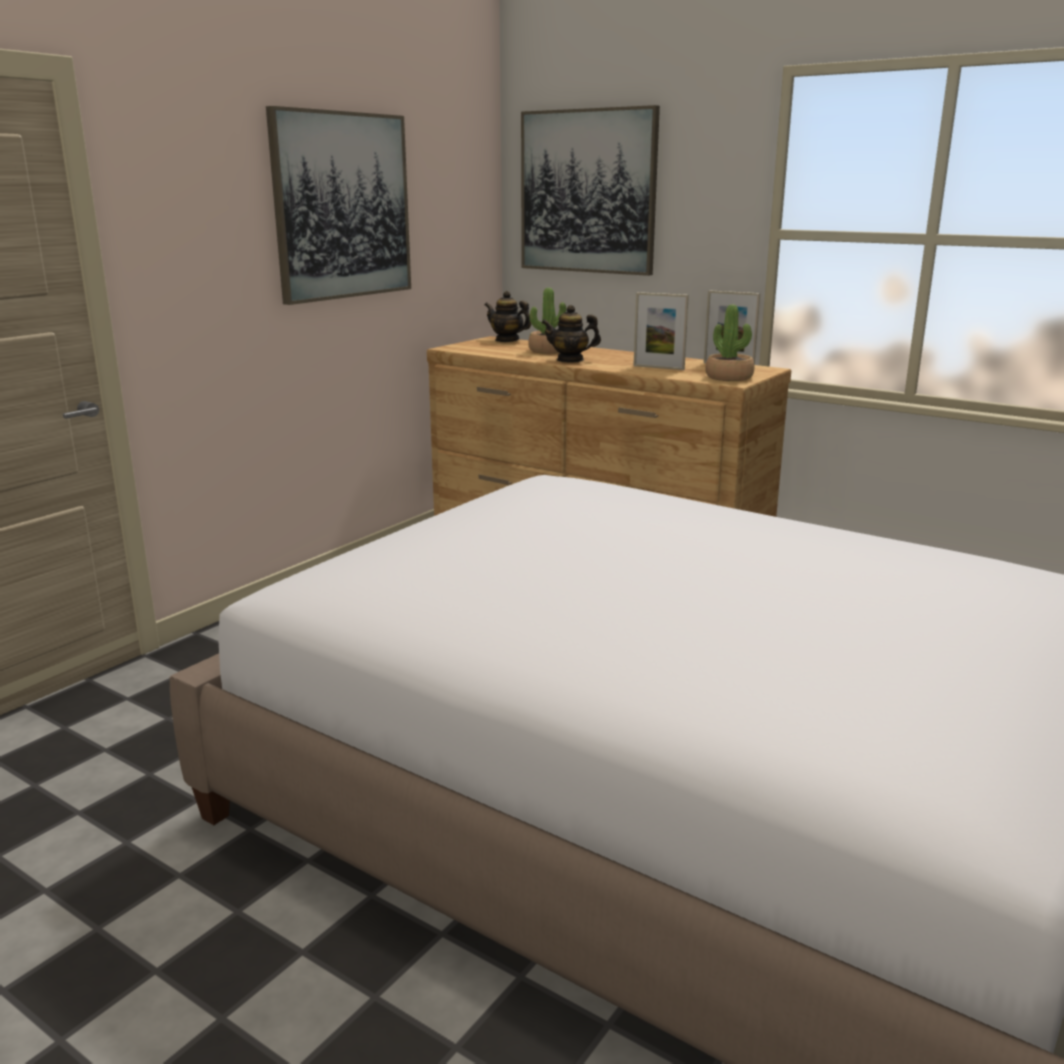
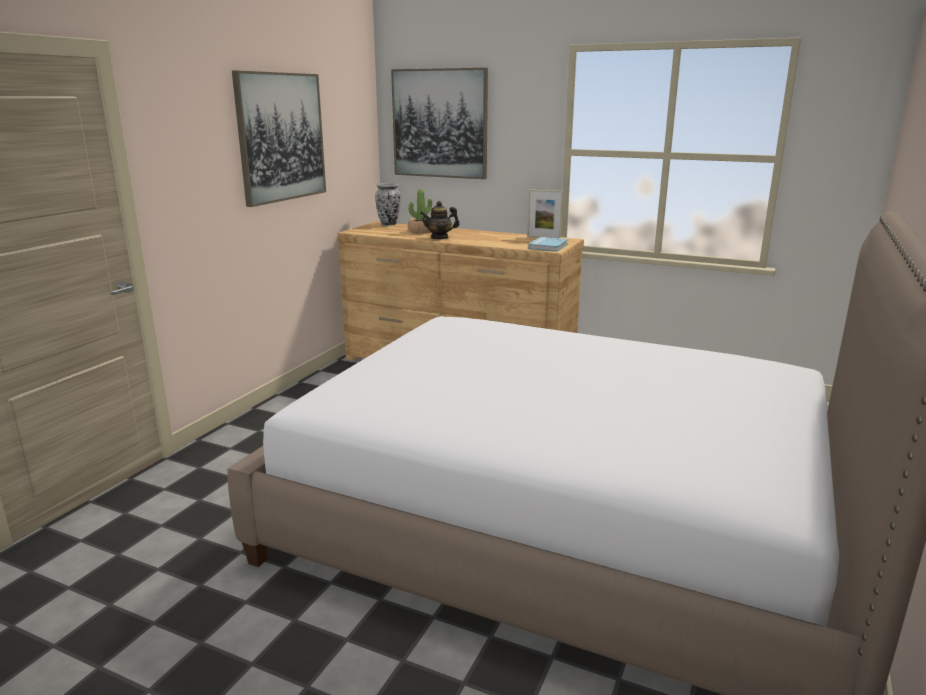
camera: 10 degrees left, 0 degrees up
teapot [485,291,531,342] -> vase [375,183,401,226]
picture frame [633,292,689,370] -> none
potted plant [705,305,754,381] -> blue book [528,237,568,252]

